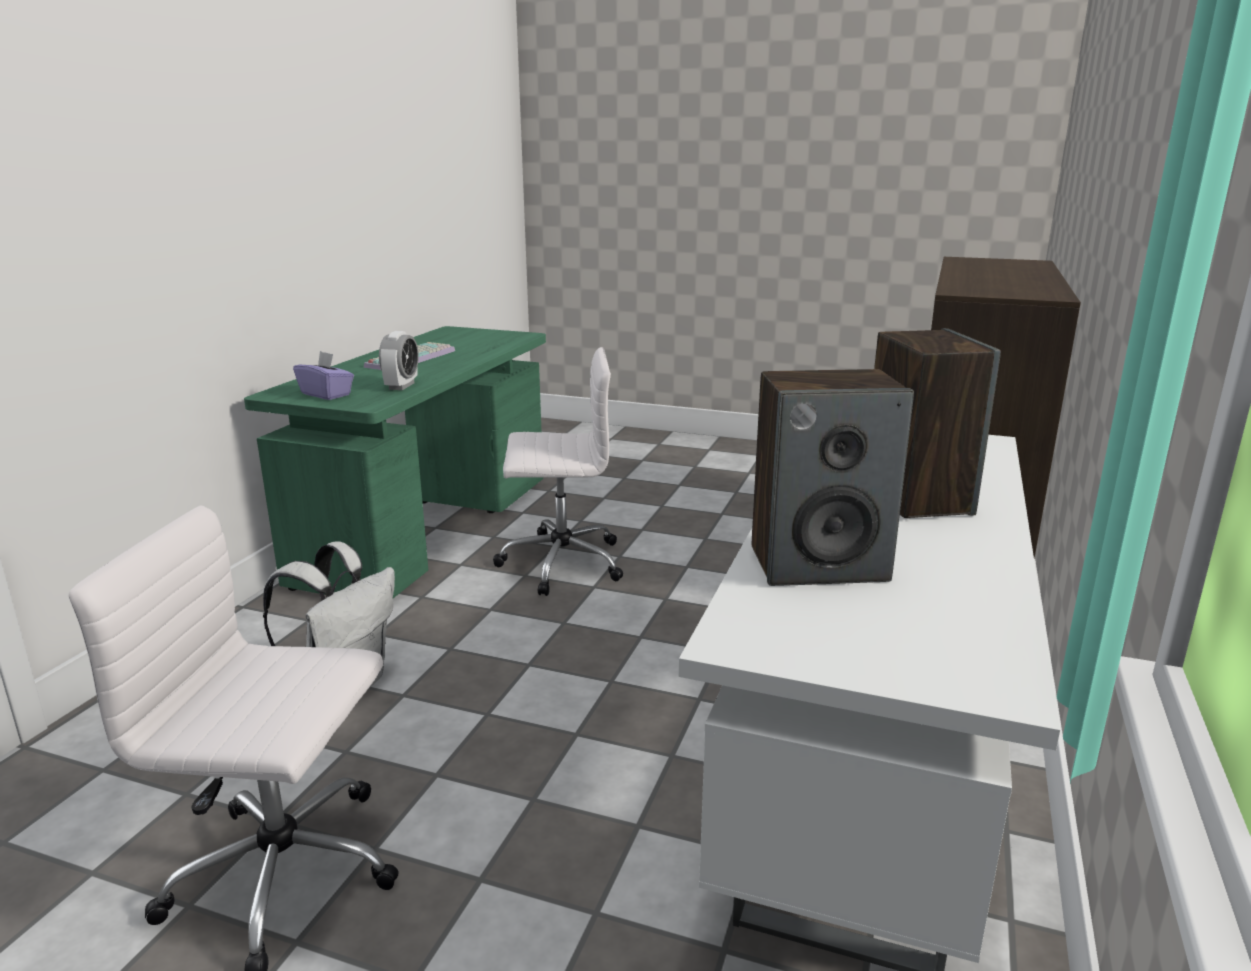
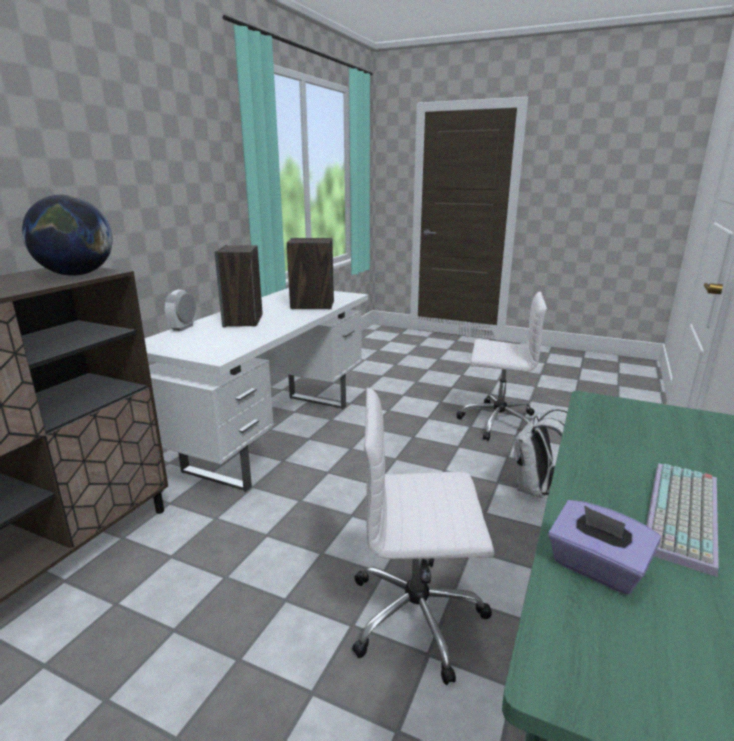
camera: 175 degrees left, 0 degrees up
purple tissue box [293,351,354,400] -> purple tissue box moved to [548,500,661,595]
alarm clock [379,331,419,390] -> alarm clock moved to [164,290,196,331]
none -> globe [22,195,113,276]

